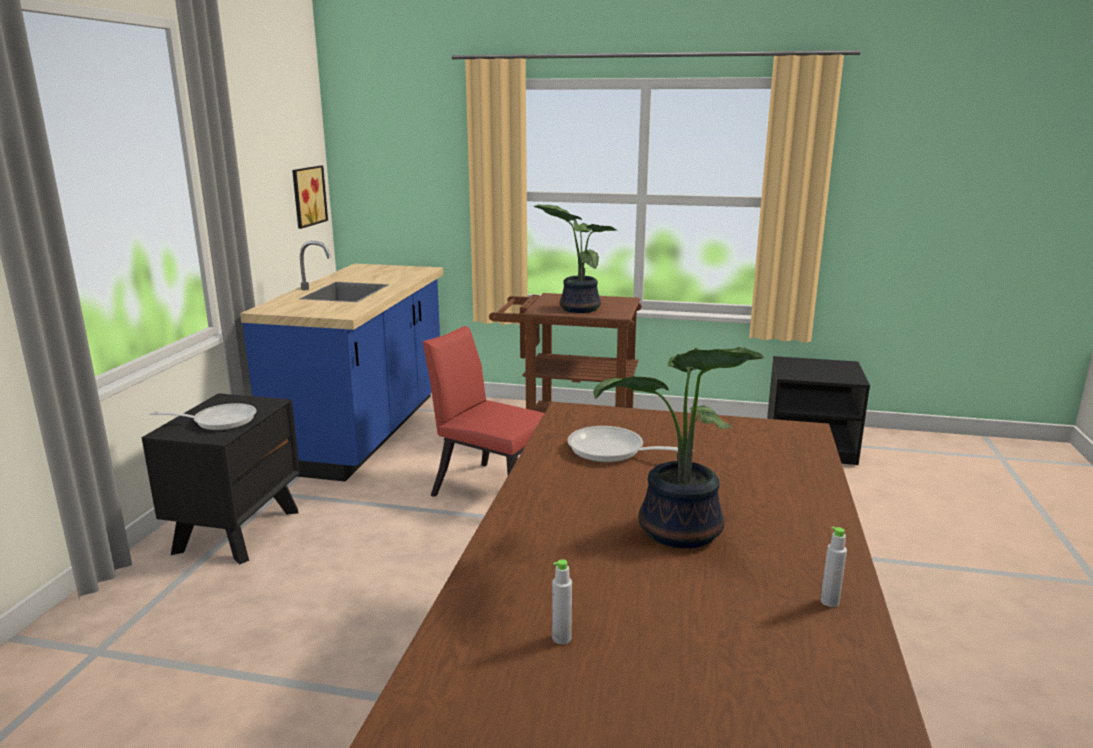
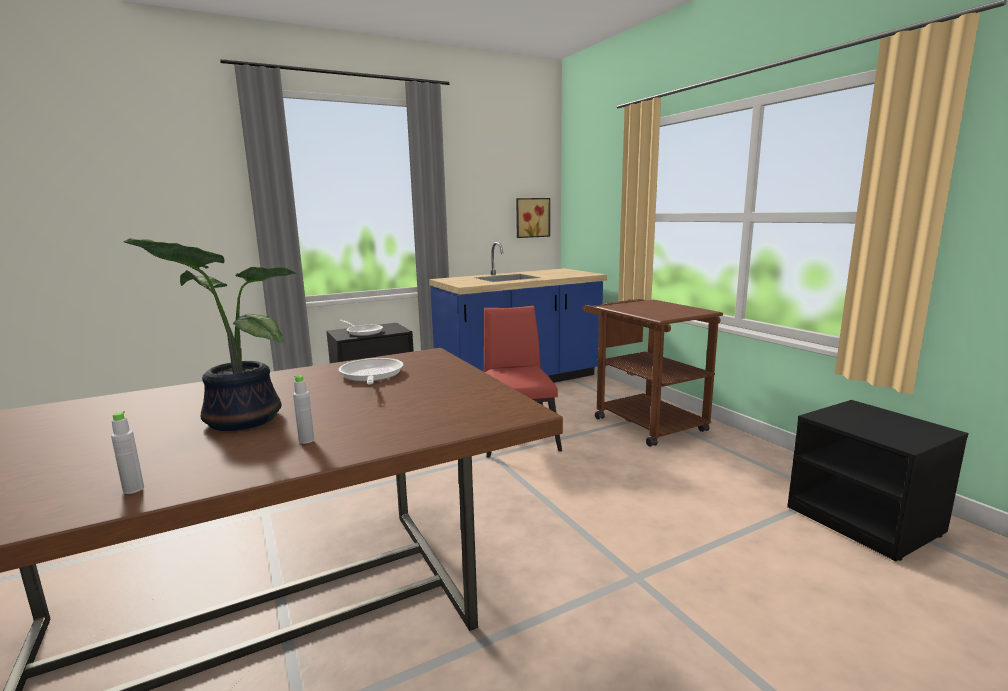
camera: 50 degrees right, 5 degrees down
potted plant [534,204,619,313] -> none
grey bottle [552,559,572,644] -> grey bottle moved to [293,375,314,444]

